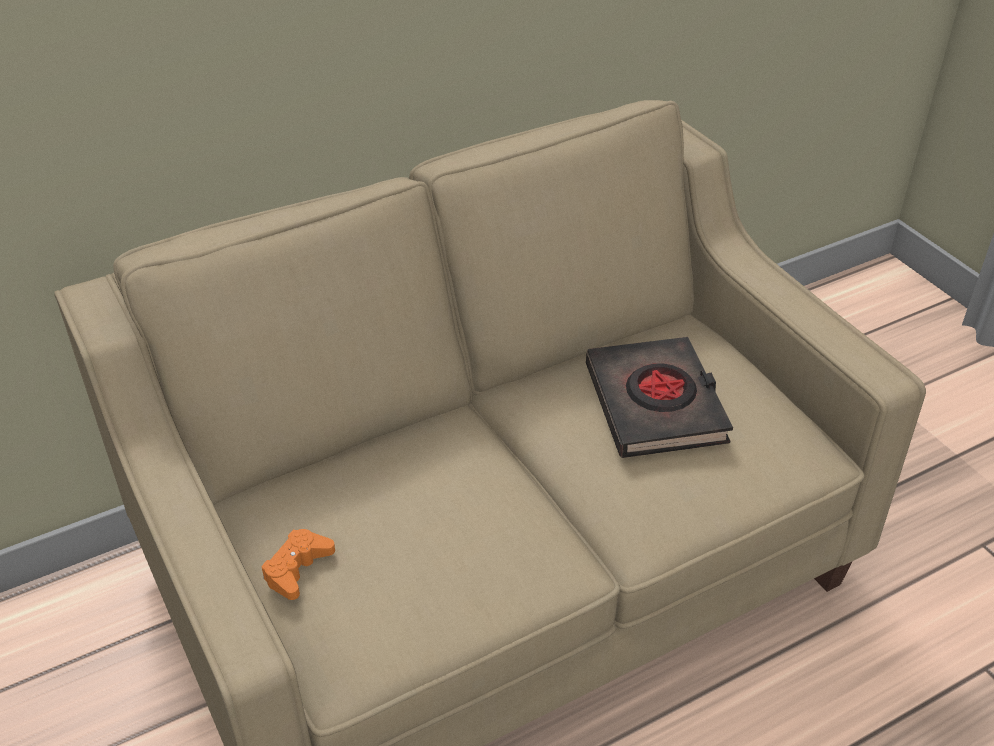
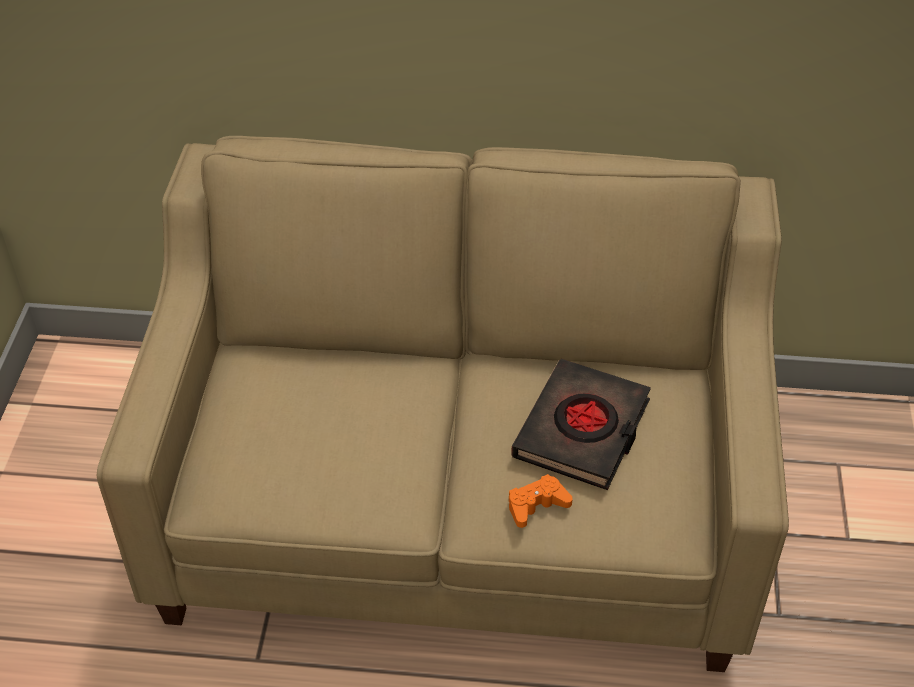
camera: 35 degrees right, 5 degrees up
orange game controller [261,529,335,600] -> orange game controller moved to [509,474,573,528]

